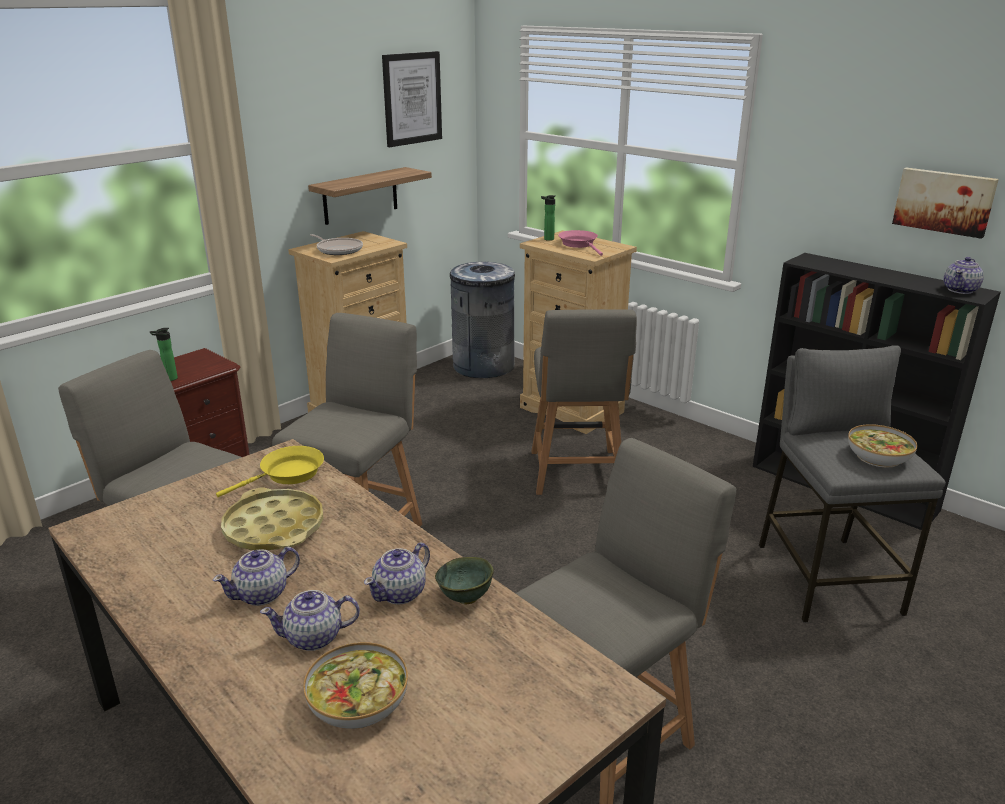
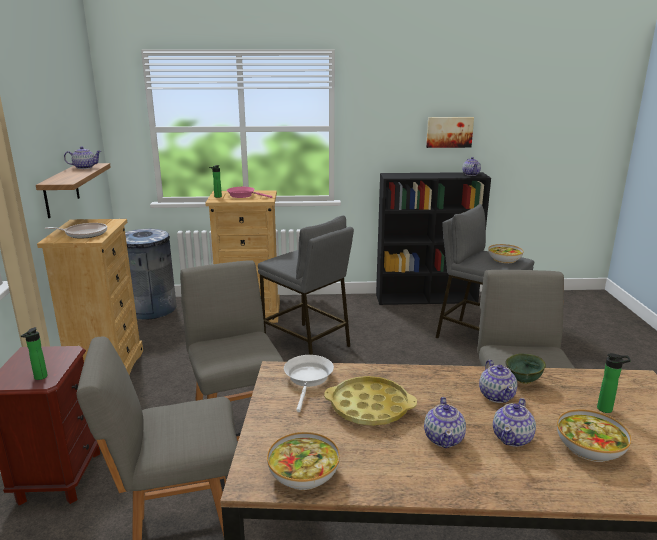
camera: 45 degrees left, 5 degrees down
yellow frying pan [216,446,324,497] -> white frying pan [284,355,334,412]
picture [382,51,442,147] -> none
grey chair [531,309,637,495] -> grey stool [258,215,354,355]
none -> teapot [64,146,101,169]
none -> bowl [267,432,340,490]
none -> bottle [597,353,631,413]

